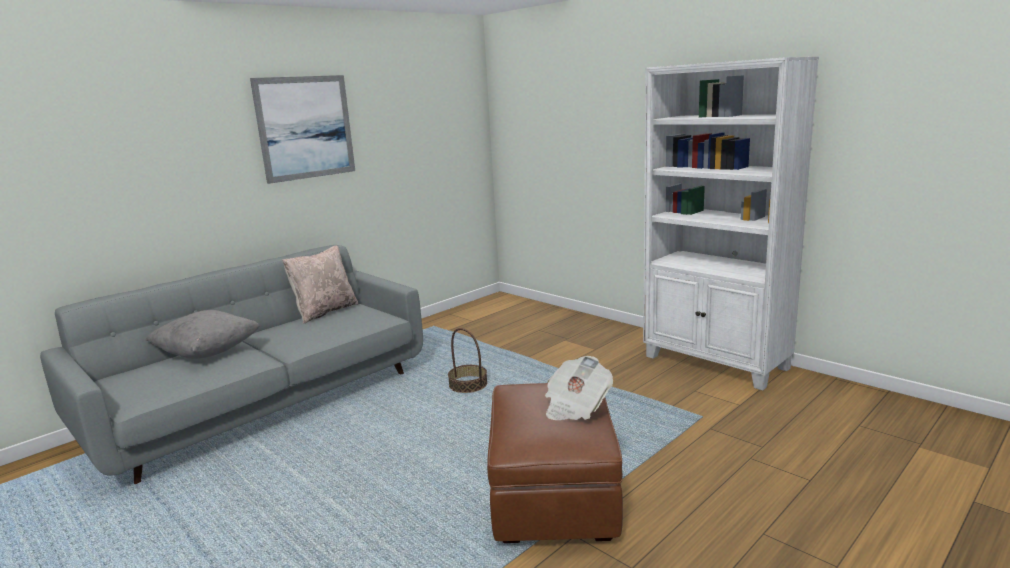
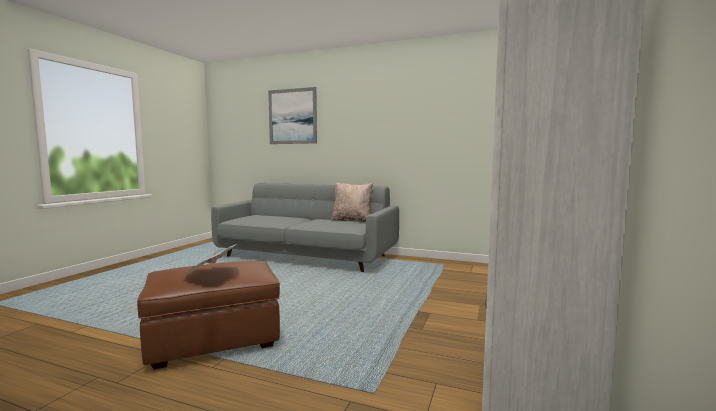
camera: 65 degrees right, 10 degrees down
grey pillow [145,310,260,359] -> none
picture [250,75,355,184] -> picture moved to [268,87,317,144]
basket [448,328,487,393] -> none

